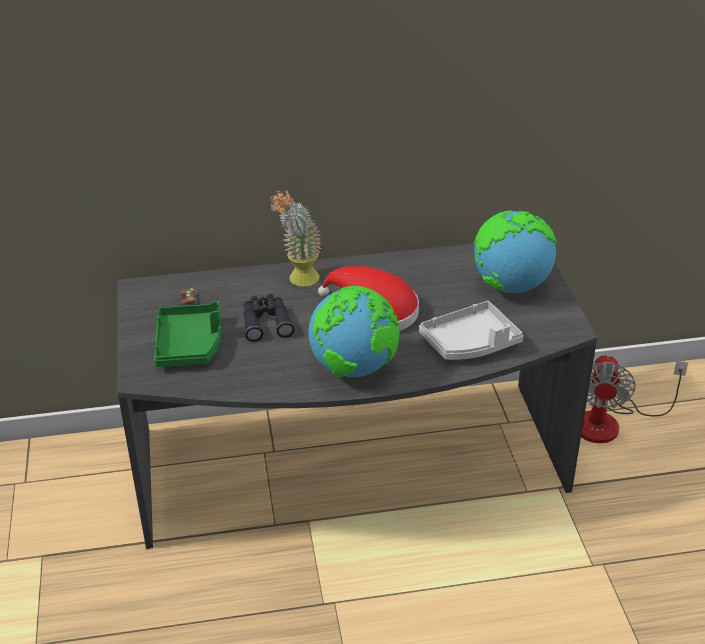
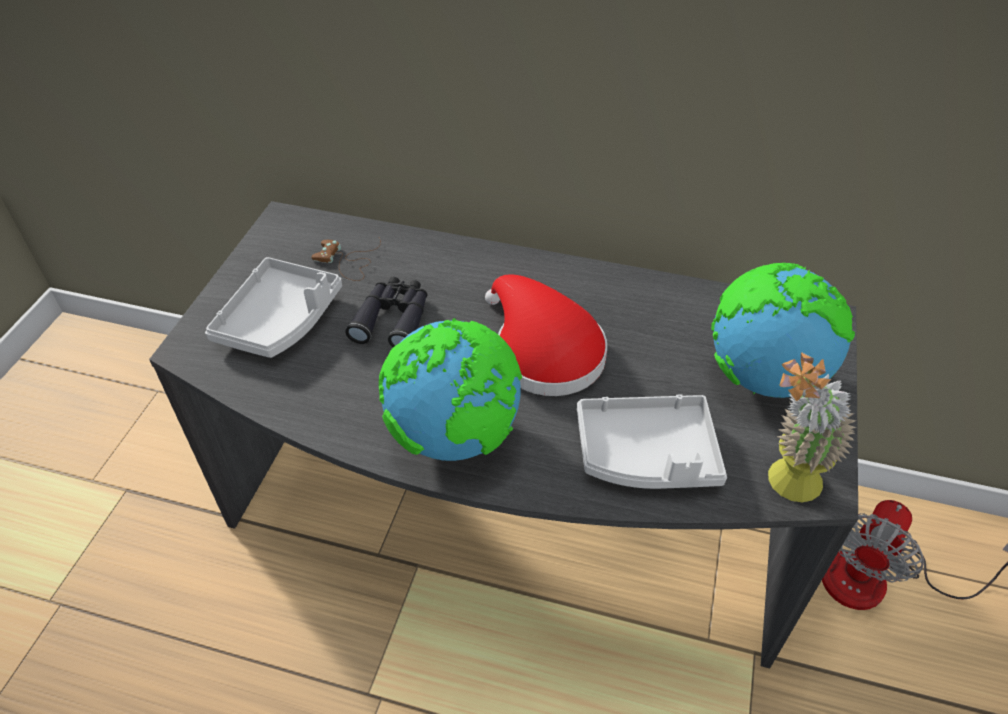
camera: 25 degrees right, 10 degrees up
green tray [154,301,221,367] -> grey tray [205,257,342,358]
potted plant [269,190,322,286] -> potted plant moved to [768,352,857,502]

